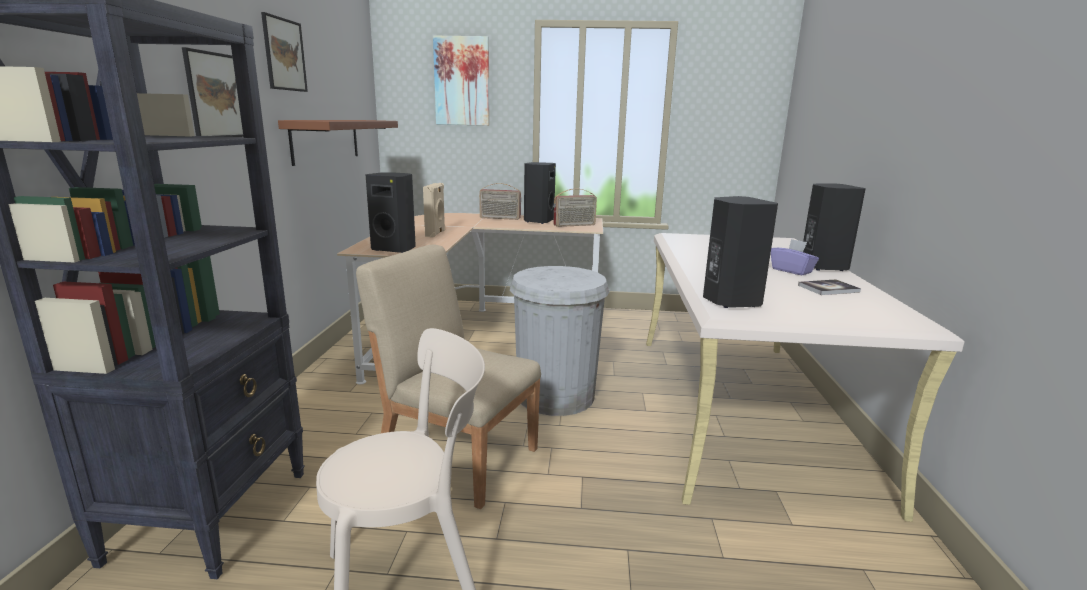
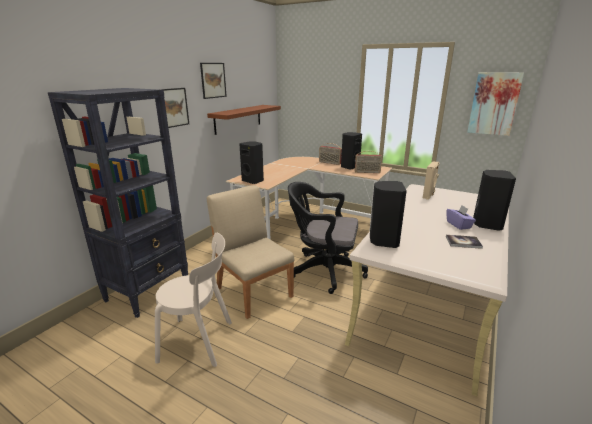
camera: 25 degrees right, 5 degrees up
beige speaker [423,183,445,238] -> beige speaker moved to [423,162,440,200]
picture [433,36,490,126] -> picture moved to [467,72,524,136]
white trash can [510,266,609,416] -> black office chair [288,182,368,294]

